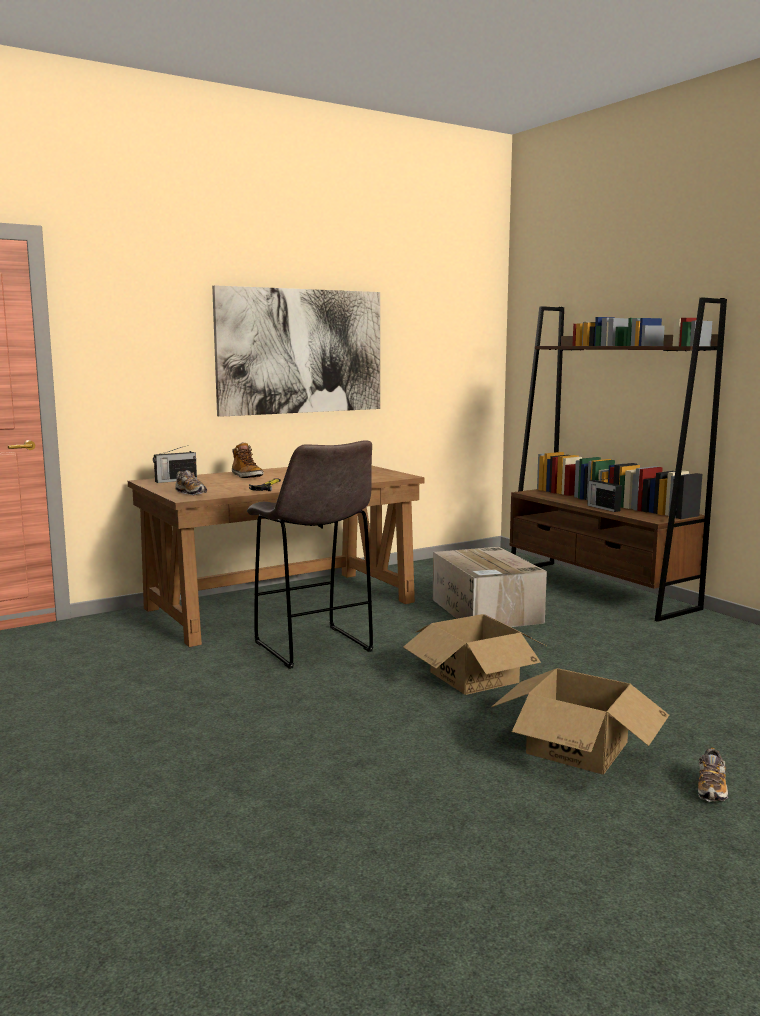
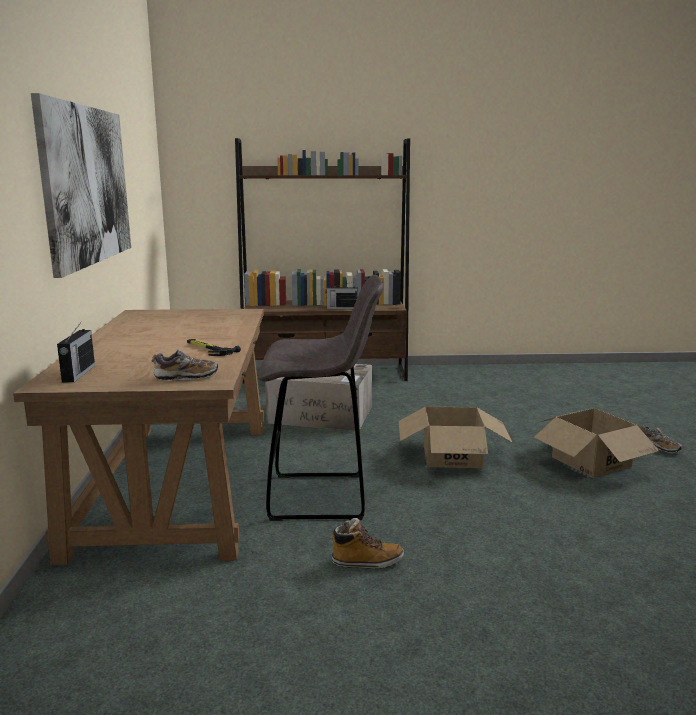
camera: 60 degrees left, 5 degrees up
boot [232,443,263,478] -> boot moved to [330,518,404,569]

